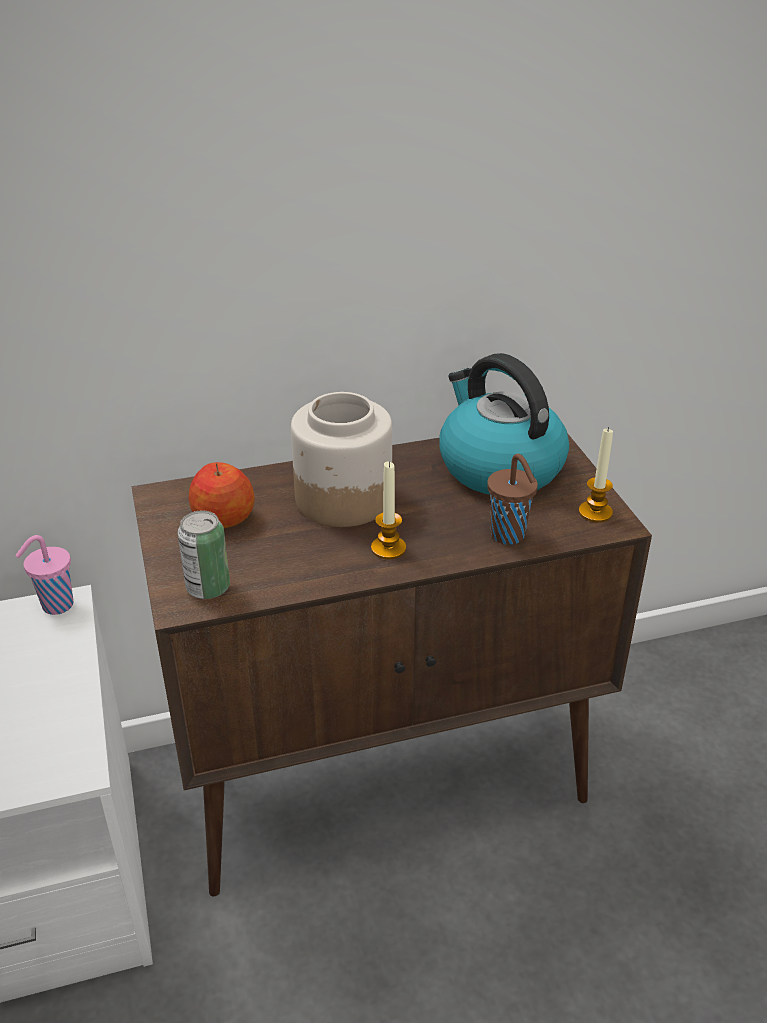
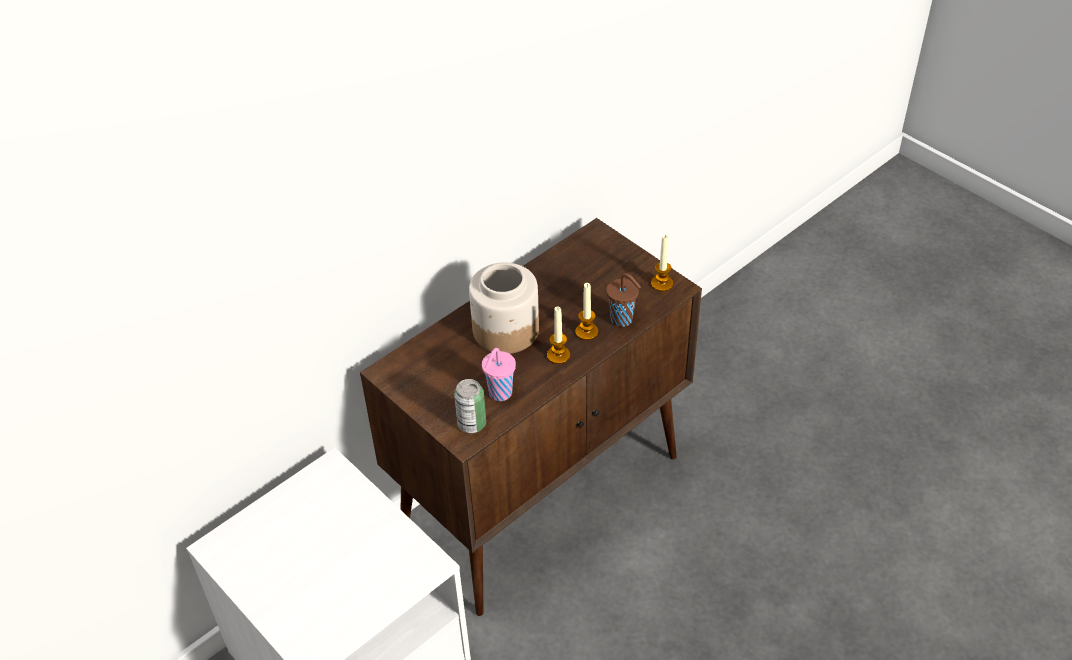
camera: 25 degrees left, 10 degrees up
pink cup [15,535,73,615] -> pink cup moved to [482,348,516,401]
apple [189,462,255,528] -> none
kettle [439,353,569,495] -> none
none -> candle [576,283,598,340]

